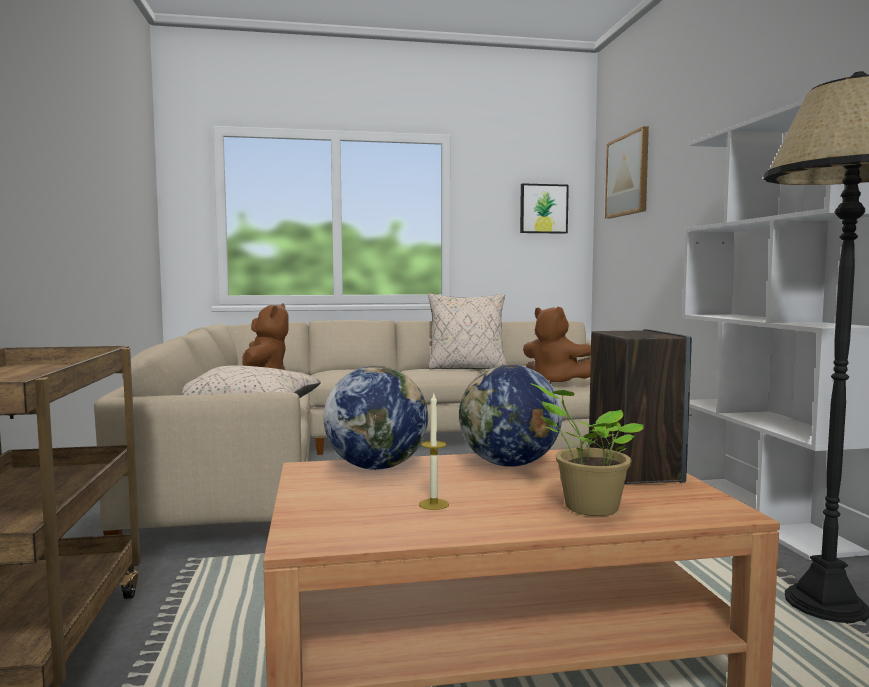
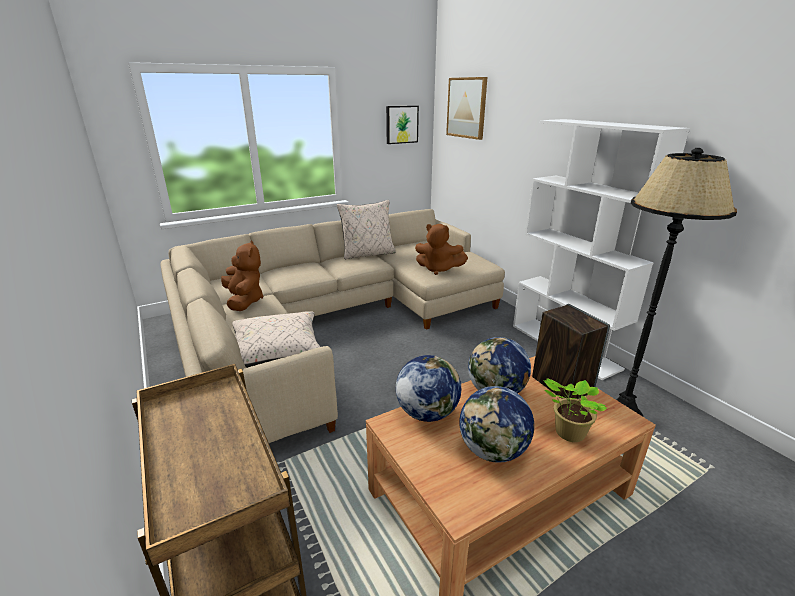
camera: 20 degrees left, 20 degrees up
candle [419,394,449,510] -> globe [459,386,534,463]

